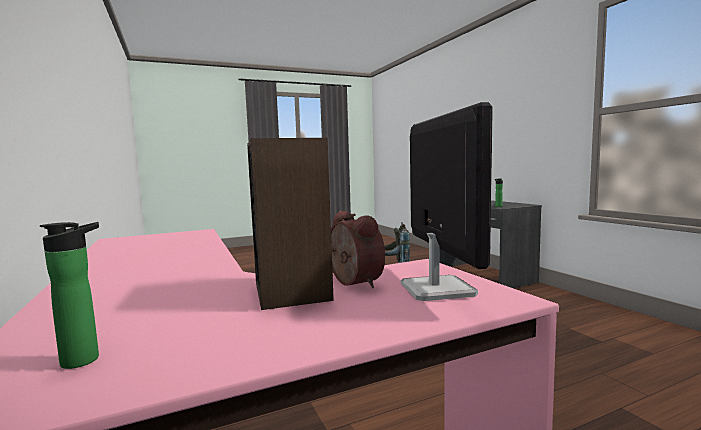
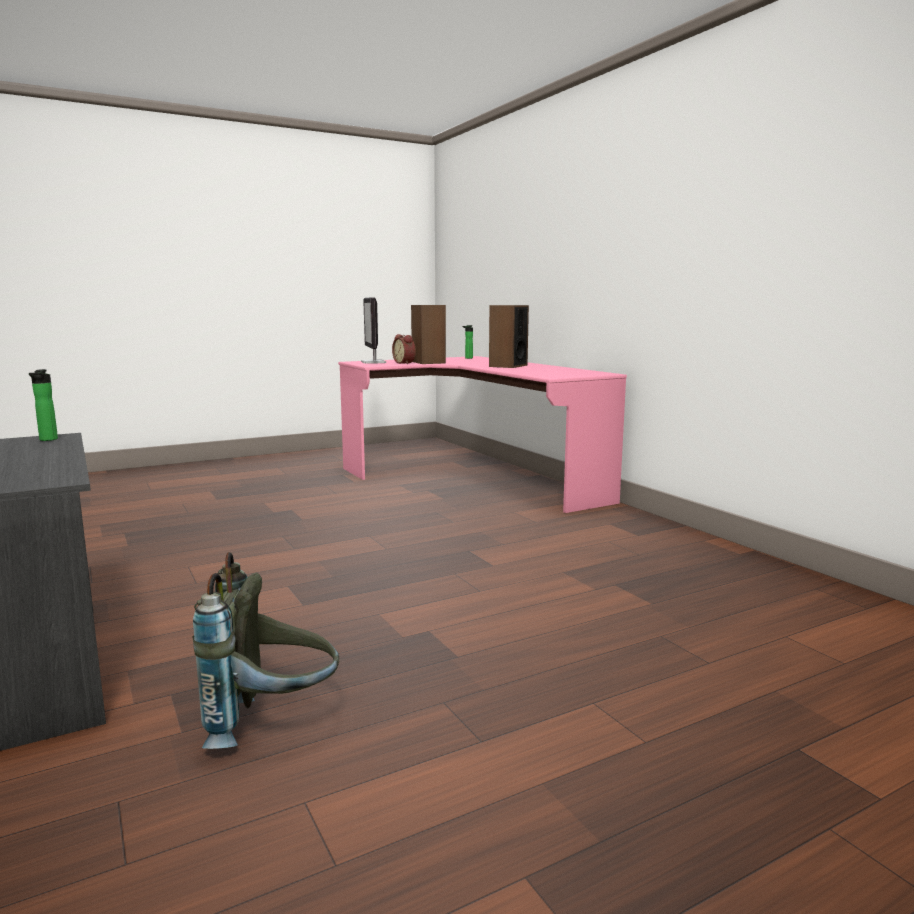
camera: 175 degrees right, 5 degrees up
none -> speaker [489,305,529,368]

